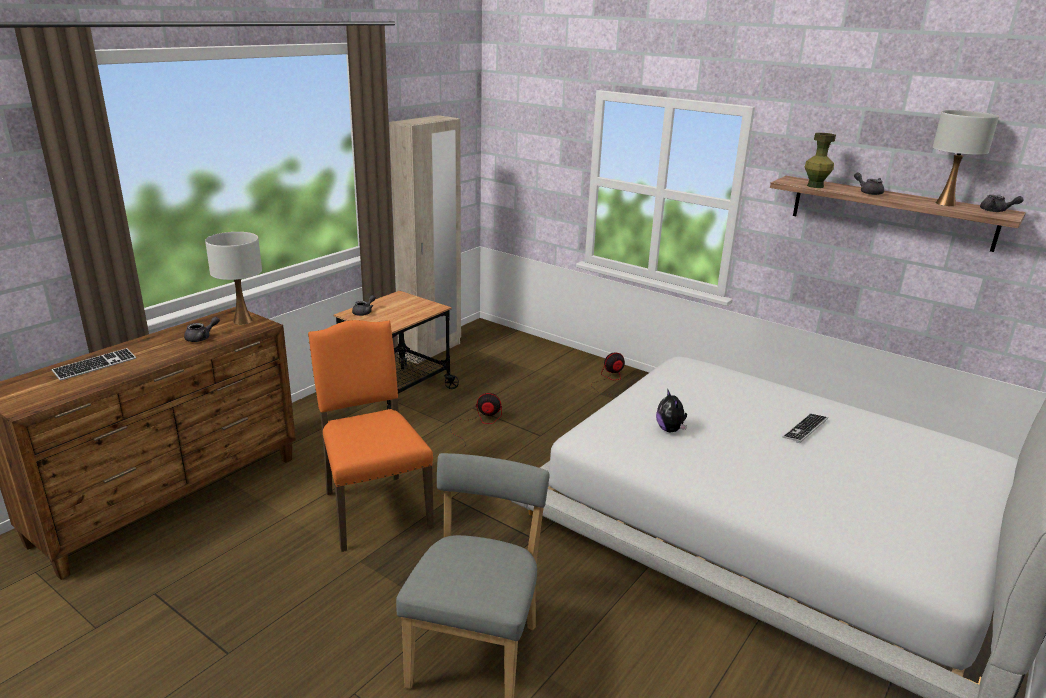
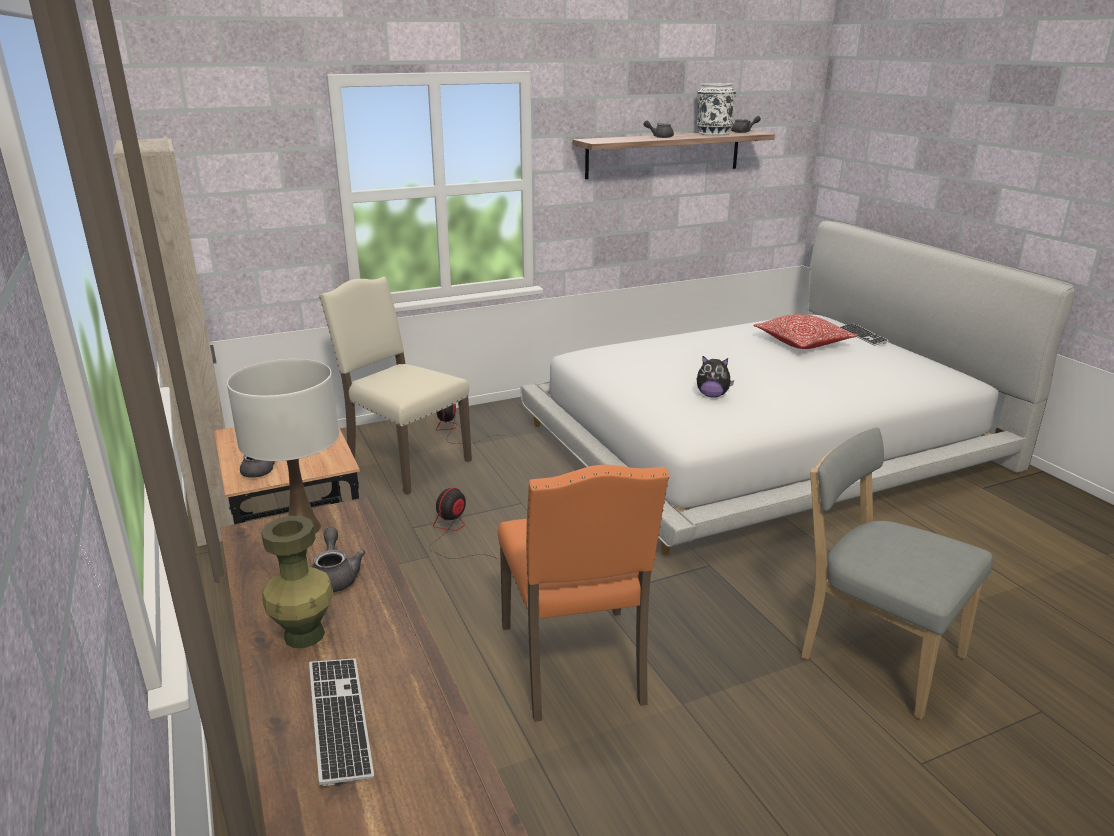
camera: 60 degrees left, 0 degrees up
orange chair [308,320,434,552] -> orange chair turned 105 degrees counterclockwise [498,465,669,722]
keyboard [782,414,828,443] -> keyboard moved to [840,323,889,346]
green vase [805,133,836,188] -> green vase moved to [261,516,334,648]
white table lamp [933,110,999,206] -> white vase [697,83,736,136]
none -> beige chair [319,277,472,495]
none -> pillow [753,314,858,349]

